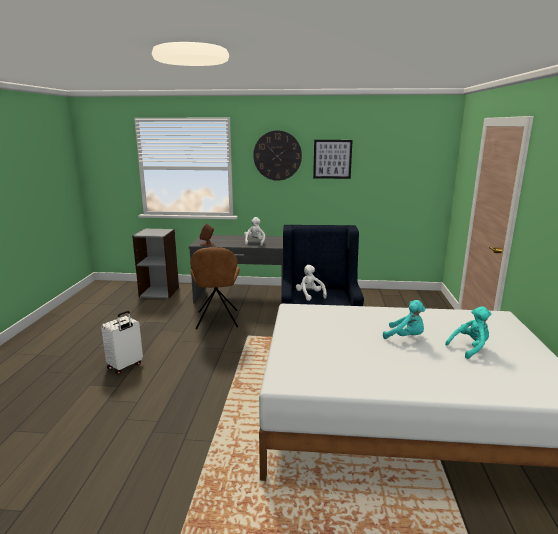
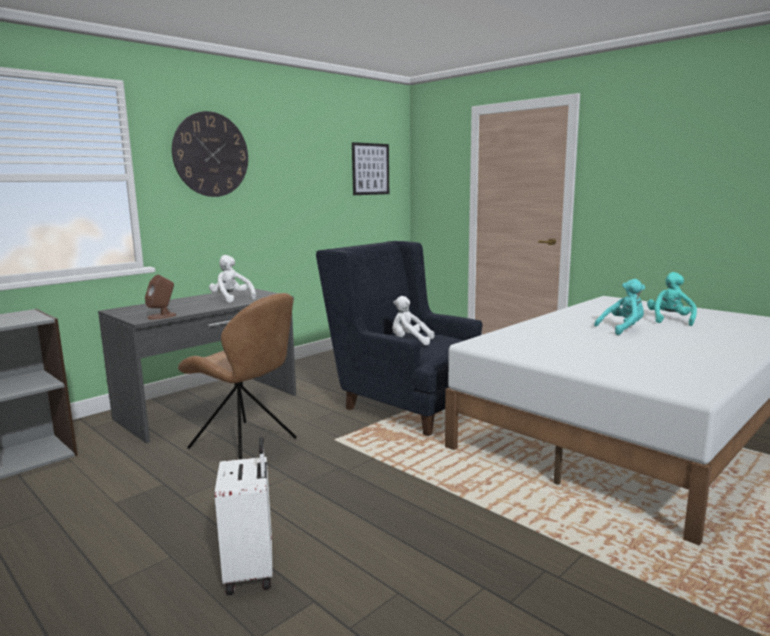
camera: 50 degrees left, 5 degrees down
picture [313,140,353,179] -> picture moved to [352,142,389,195]

